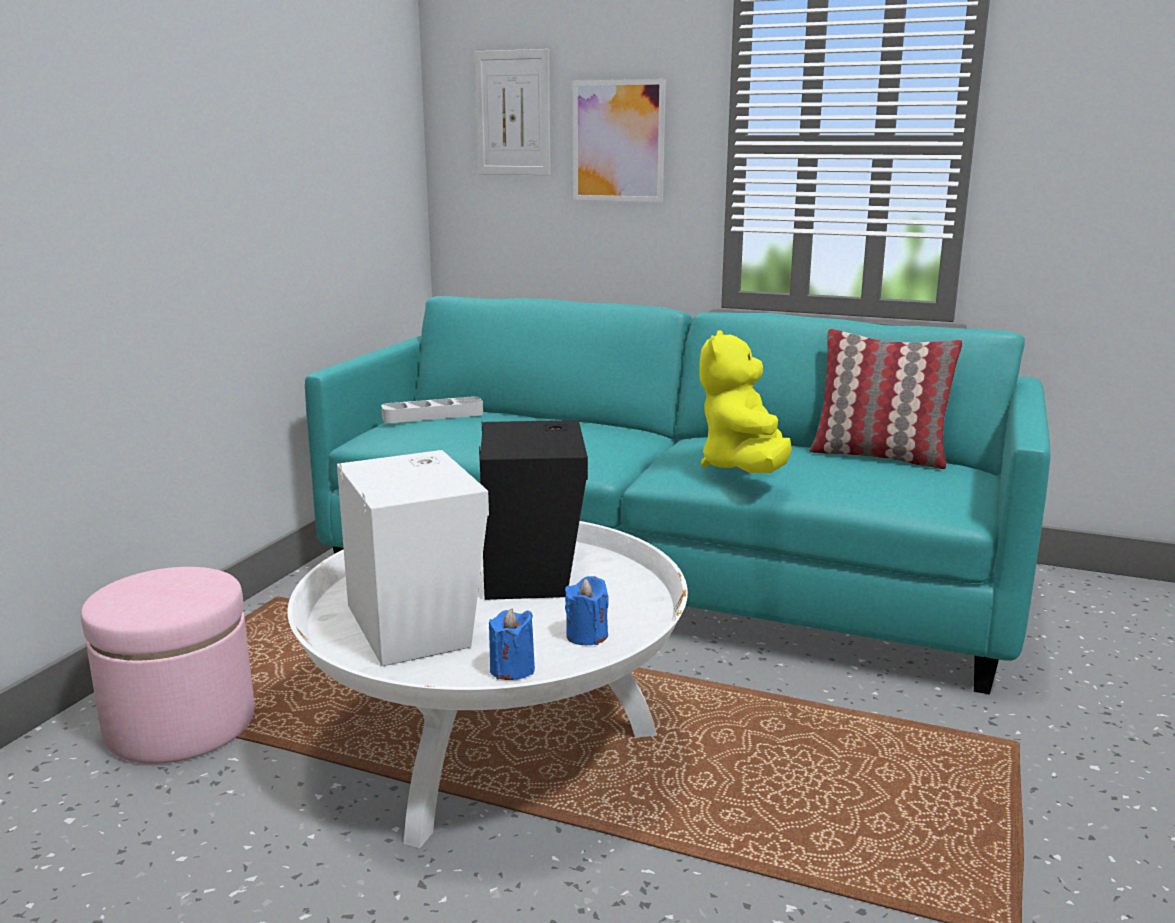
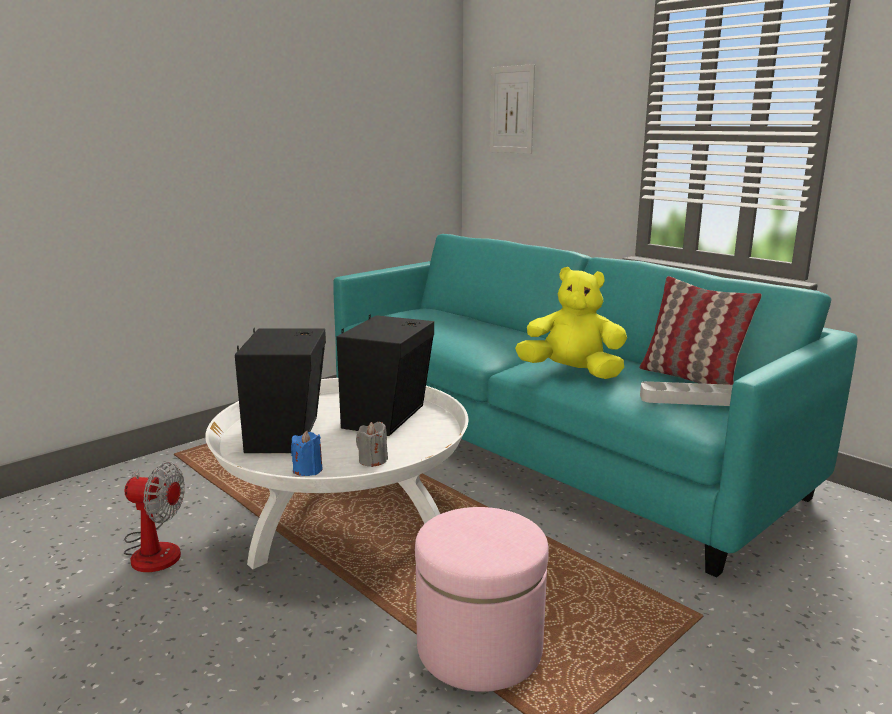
camera: 25 degrees right, 0 degrees up
pink ottoman [81,567,255,764] -> pink ottoman moved to [415,507,549,692]
white speaker [337,450,489,666] -> black speaker [235,328,326,453]
grey tray [381,397,483,423] -> grey tray moved to [640,381,733,406]
blue candle [565,576,609,645] -> grey candle [356,422,388,467]
picture [572,79,666,202] -> none
yellow plush toy [700,331,792,473] -> yellow plush toy turned 75 degrees clockwise [515,267,627,379]
none -> fan [124,462,185,572]

